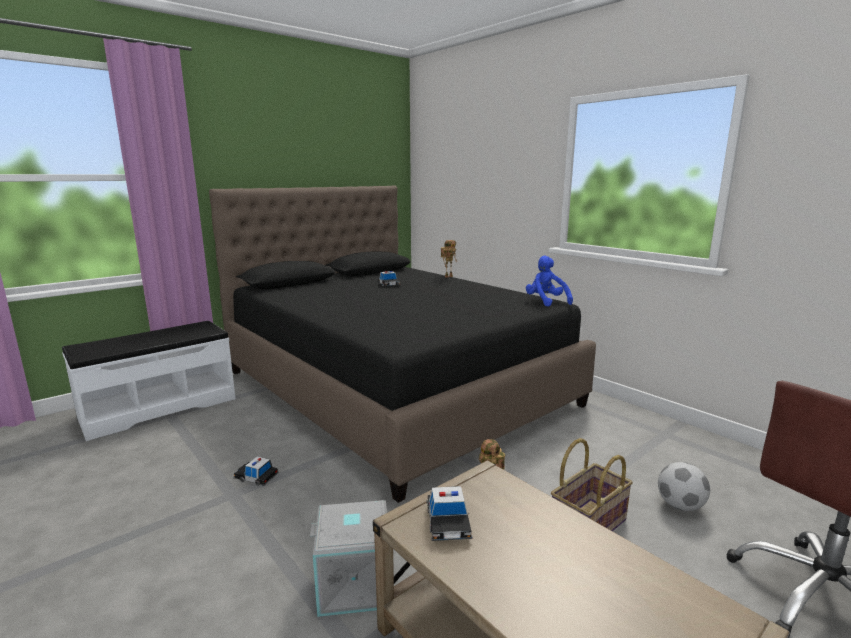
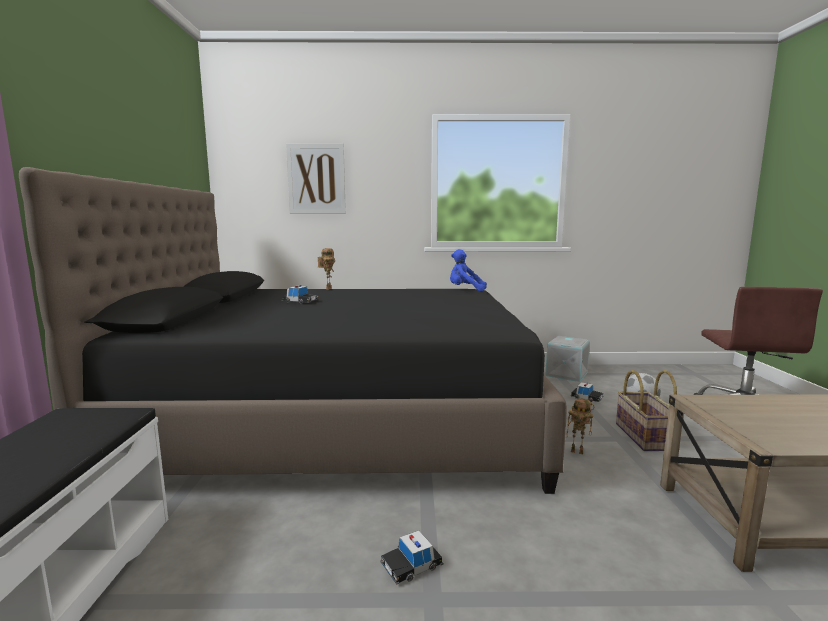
camera: 50 degrees left, 5 degrees down
grey storage box [310,500,387,617] -> grey storage box moved to [545,336,590,382]
toy car [426,486,473,541] -> toy car moved to [571,382,604,402]
none -> picture [286,143,346,214]

